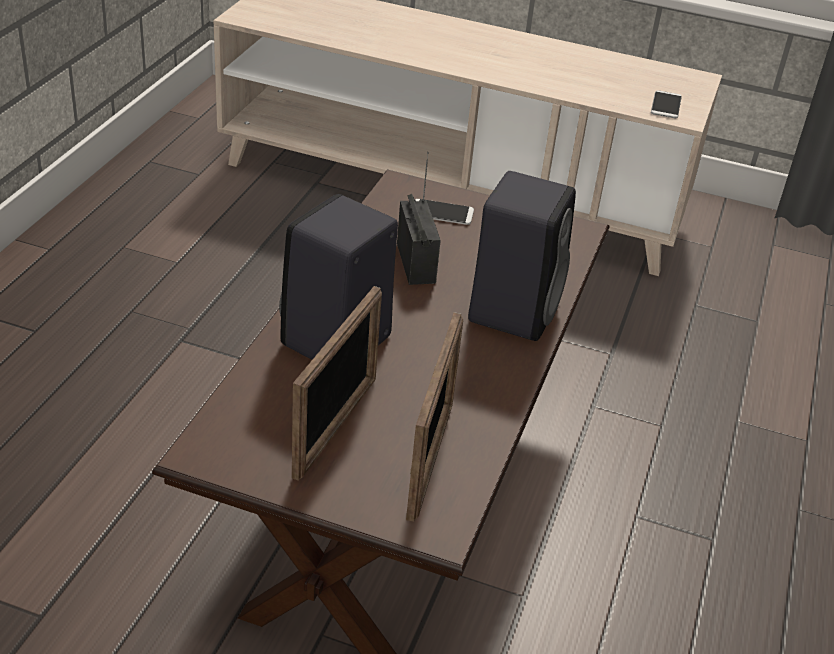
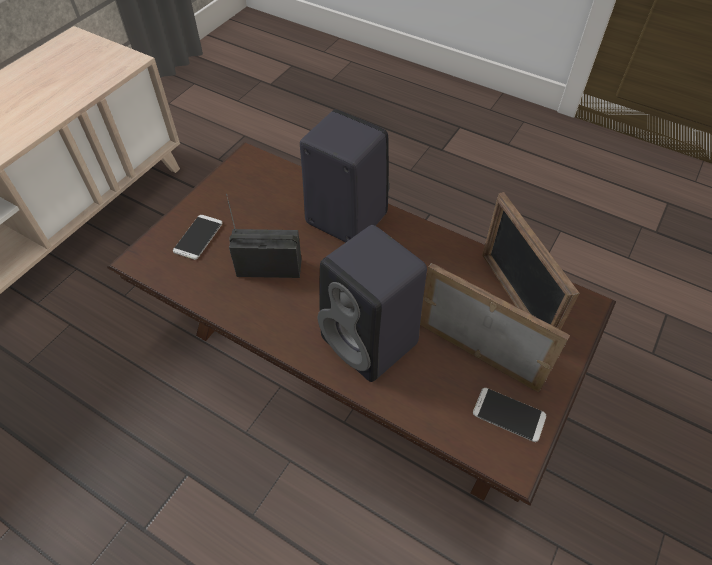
camera: 75 degrees left, 15 degrees up
picture frame [406,312,463,522] -> picture frame turned 135 degrees counterclockwise [482,192,579,330]
phone [651,90,682,118] -> phone moved to [473,388,546,442]

